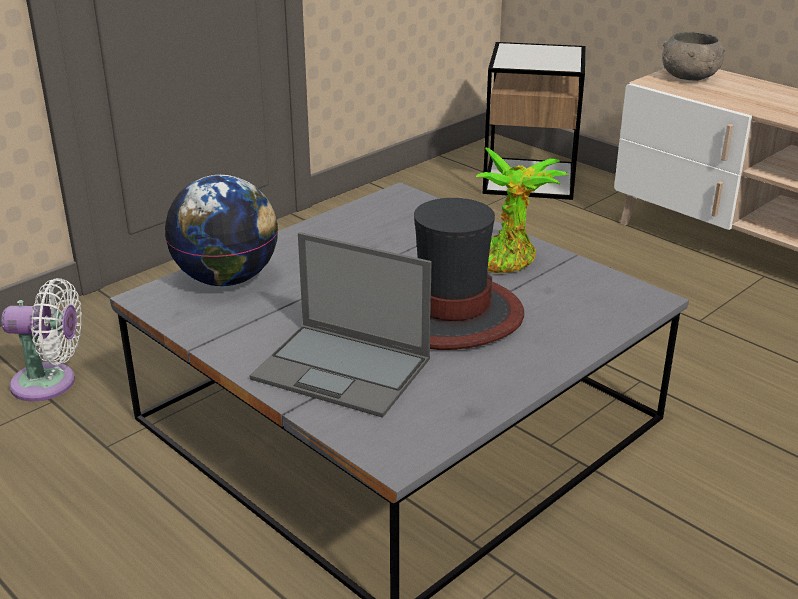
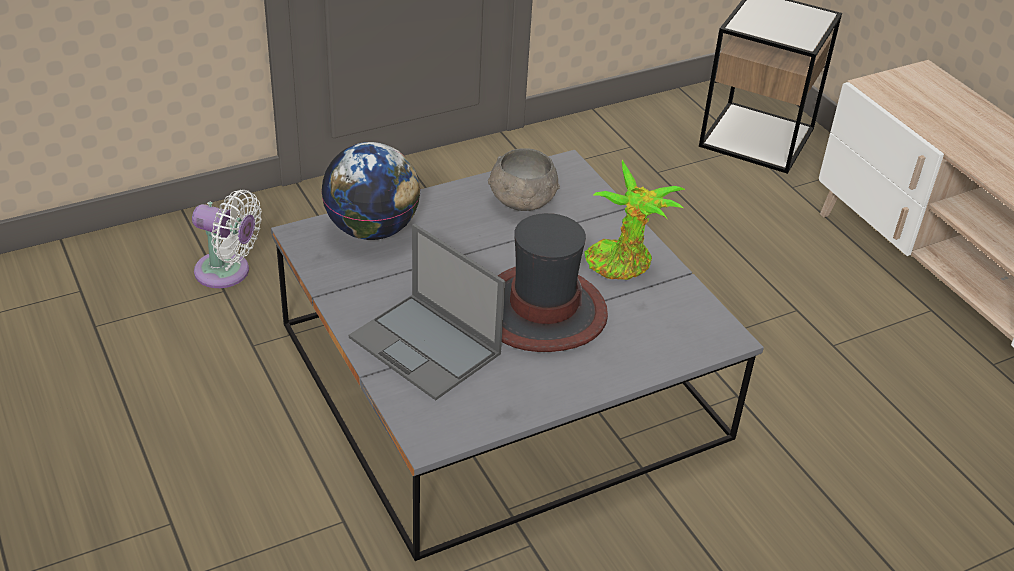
camera: 15 degrees right, 10 degrees up
grey bowl [662,31,725,81] -> grey bowl moved to [488,148,560,211]

